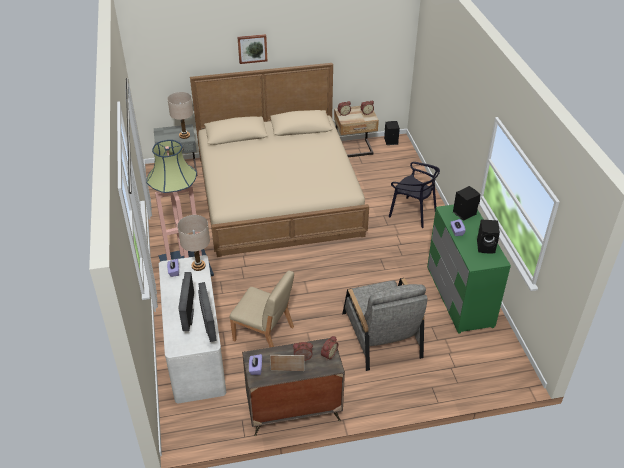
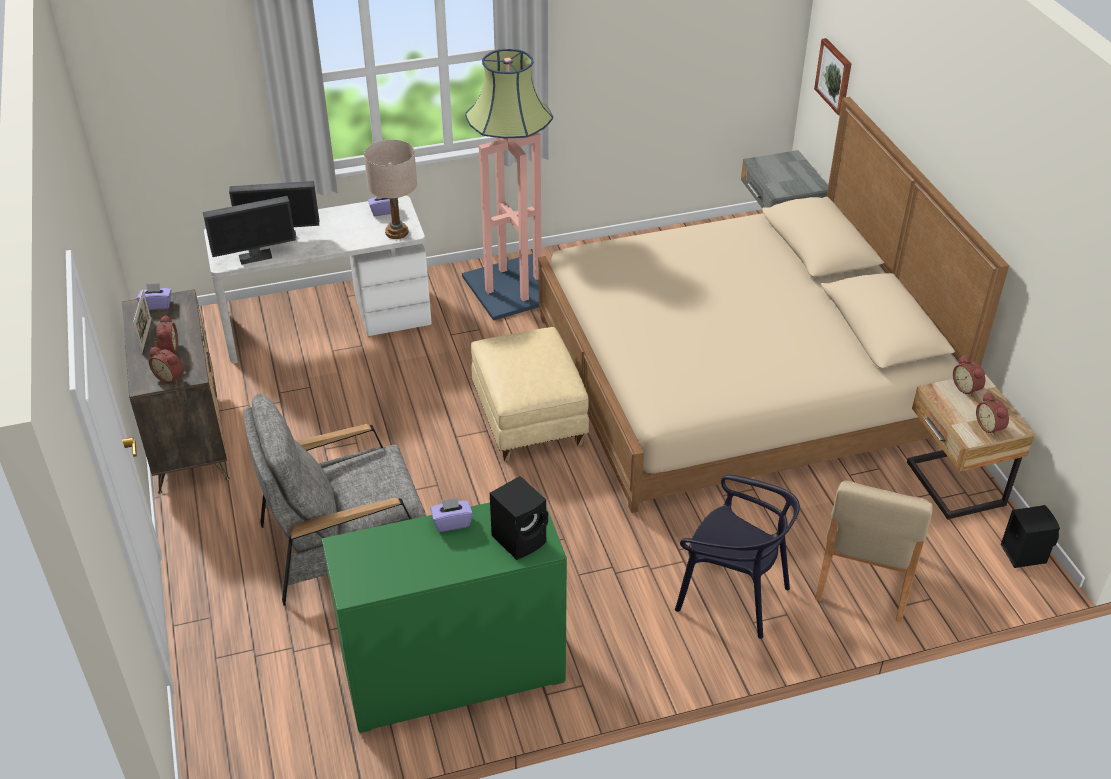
camera: 85 degrees right, 0 degrees up
beige table lamp [167,92,193,139] -> none
beige chair [230,271,294,347] -> beige chair moved to [815,481,932,622]
picture [238,34,267,64] -> picture moved to [814,38,852,115]
black chair [389,162,440,228] -> black chair turned 90 degrees counterclockwise [675,475,800,639]
black speaker [477,219,500,253] -> none
none -> beige ottoman [471,327,589,461]

